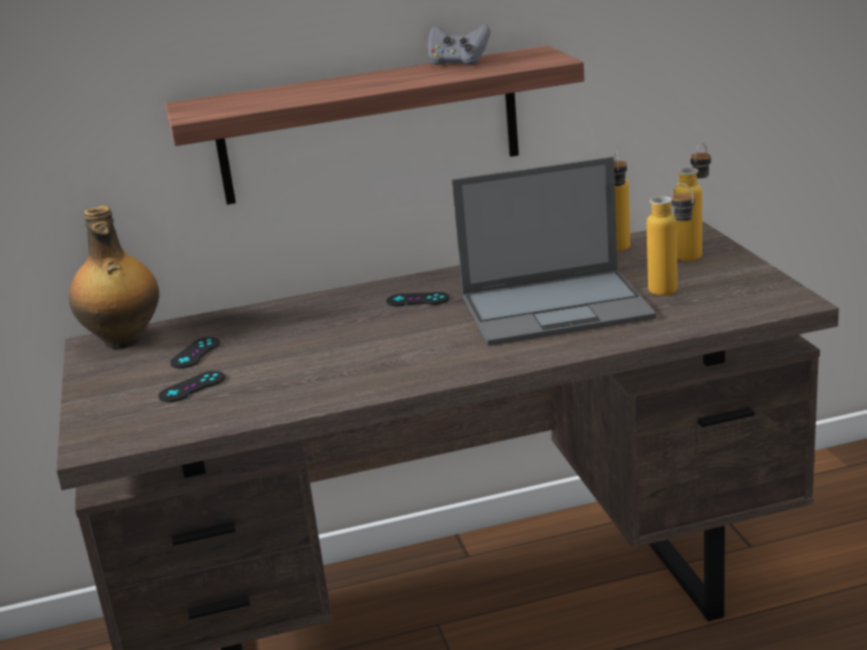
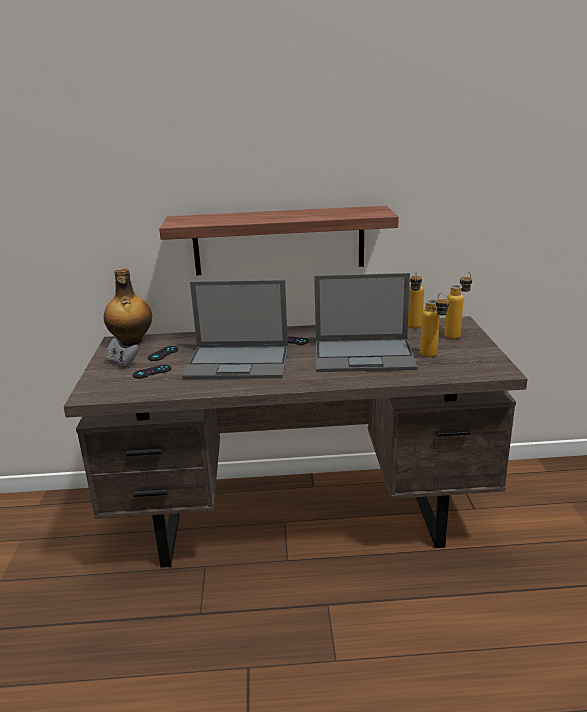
camera: 10 degrees right, 0 degrees up
grey game controller [428,24,491,65] -> grey game controller moved to [105,338,140,367]
none -> laptop [182,280,288,379]

